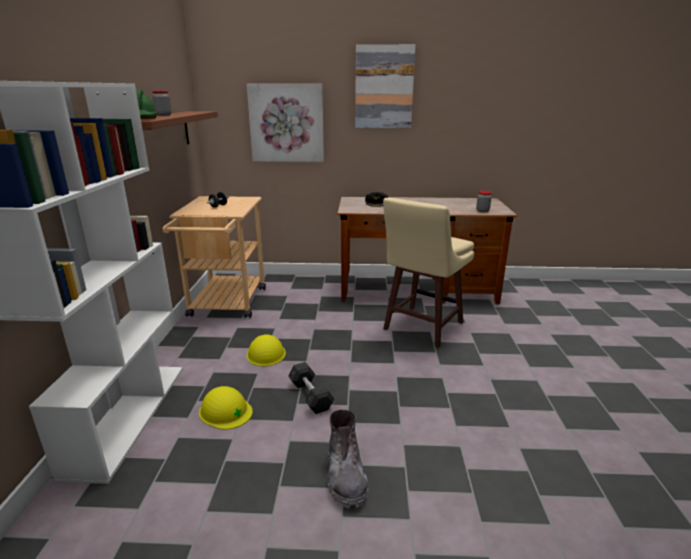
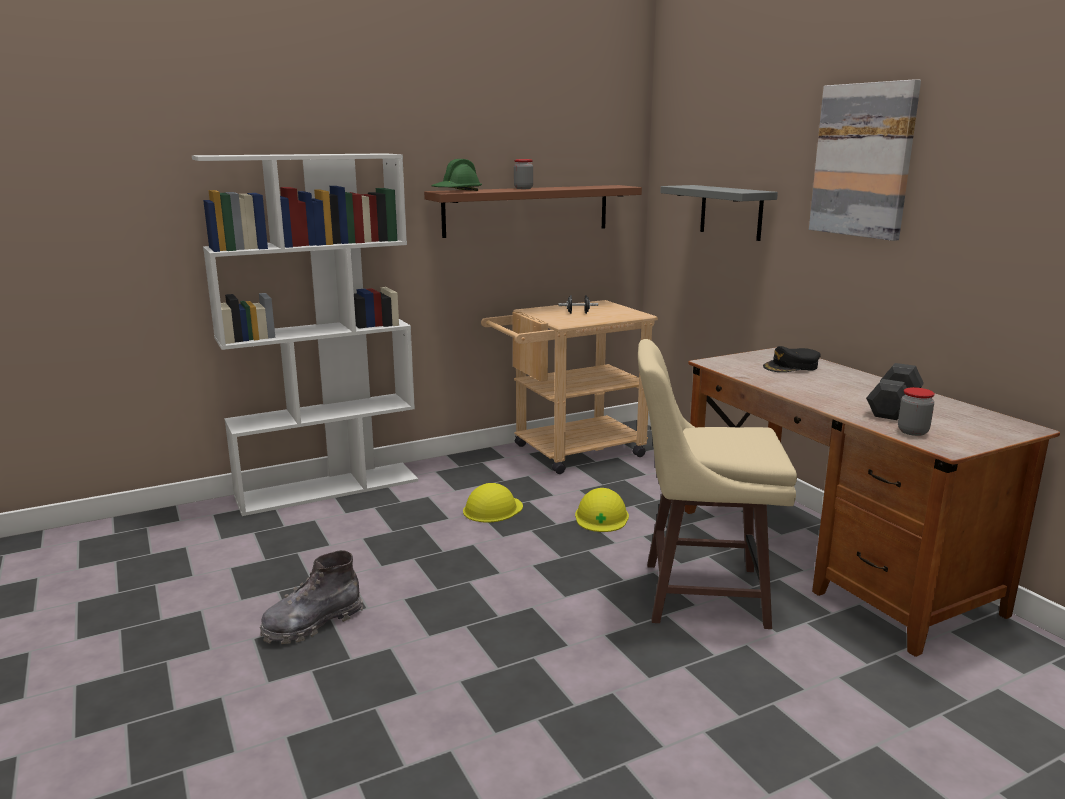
camera: 60 degrees right, 5 degrees down
yellow hard hat [199,386,253,430] -> yellow hard hat moved to [575,488,629,532]
picture [247,84,324,162] -> grey shelf [660,185,778,241]
grey dumbbell [288,362,334,414] -> grey dumbbell moved to [866,363,924,420]

